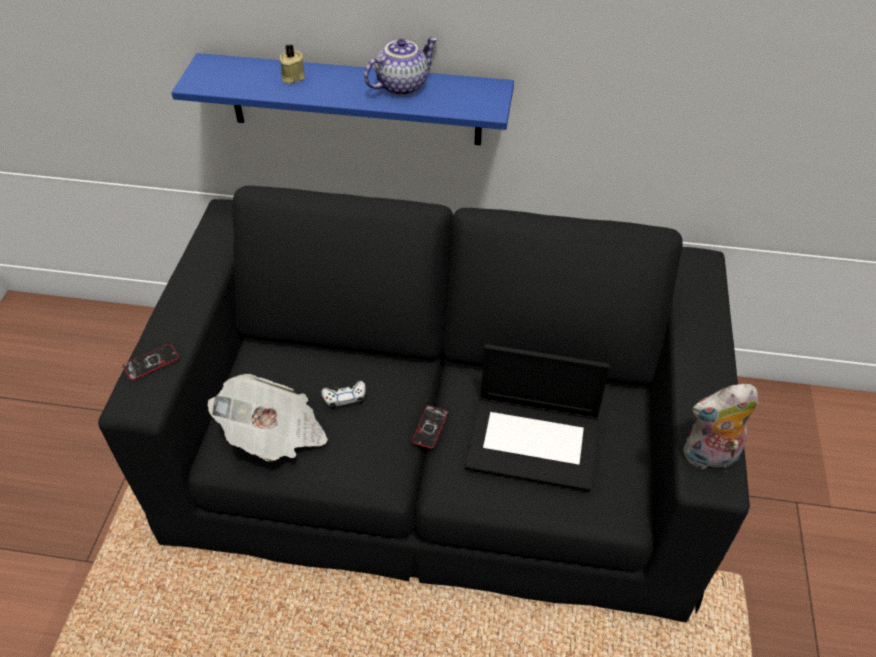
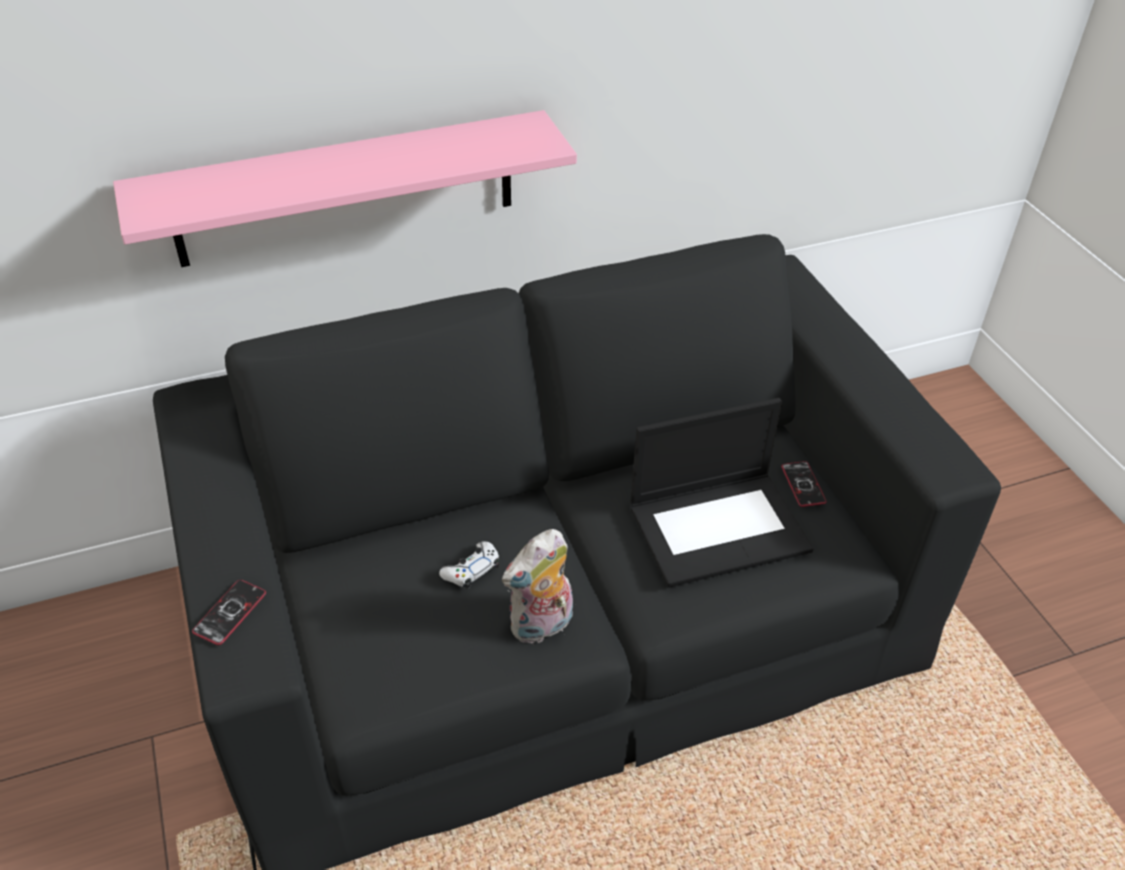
camera: 30 degrees left, 5 degrees down
blue shelf [171,53,514,145] -> pink shelf [113,110,577,267]
newspaper [208,374,328,462] -> none
beige candle [280,44,305,84] -> none
teapot [364,37,438,96] -> none
phone [412,405,448,449] -> phone moved to [781,461,827,507]
plush toy [683,384,758,469] -> plush toy moved to [502,529,573,645]

